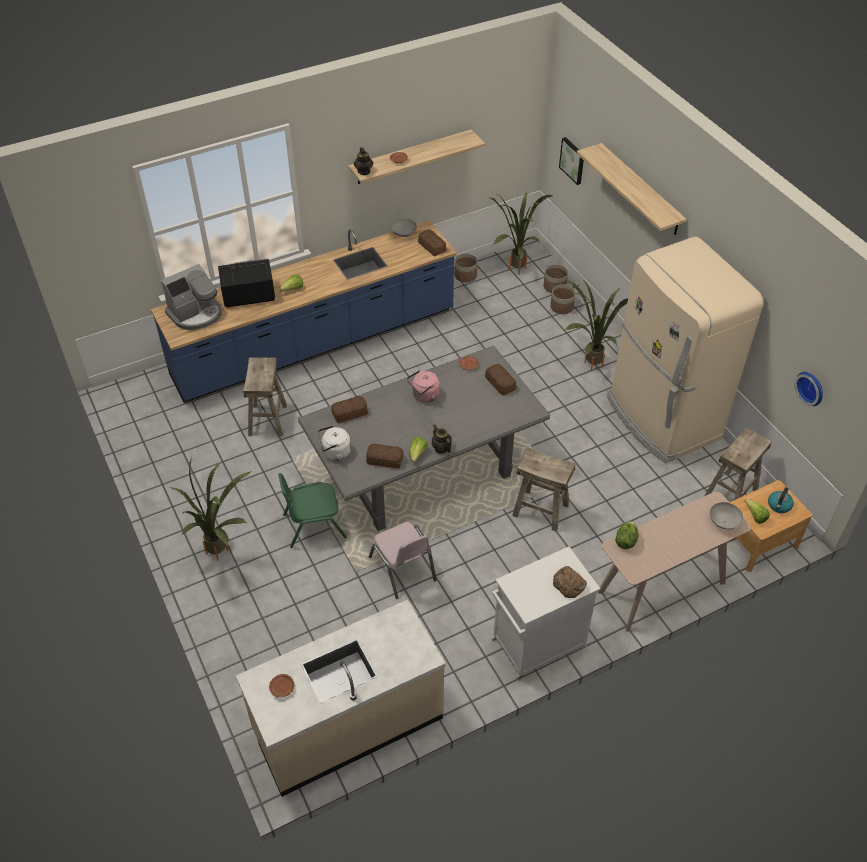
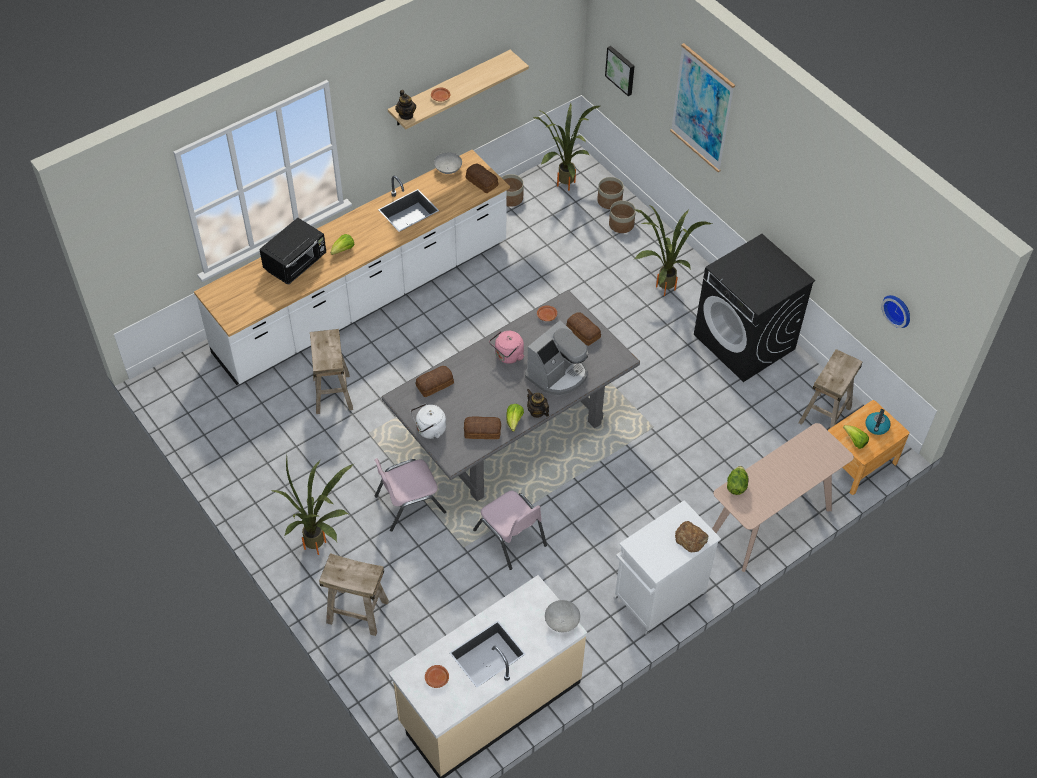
camera: 10 degrees left, 5 degrees up
blue counter [151,220,457,403] -> white counter [194,150,510,385]
coffee machine [161,264,222,330] -> coffee machine moved to [525,320,588,396]
black microwave [218,259,275,308] -> black microwave turned 150 degrees clockwise [259,218,326,284]
green chair [278,473,347,548] -> pink chair [374,458,446,531]
beige stool [512,448,576,532] -> beige stool moved to [319,553,389,636]
shelf [577,143,687,235] -> picture [670,43,735,172]
beige fridge [607,237,763,463] -> black washing machine [694,234,815,382]
grey bowl [710,502,743,530] -> grey bowl moved to [545,600,580,632]

